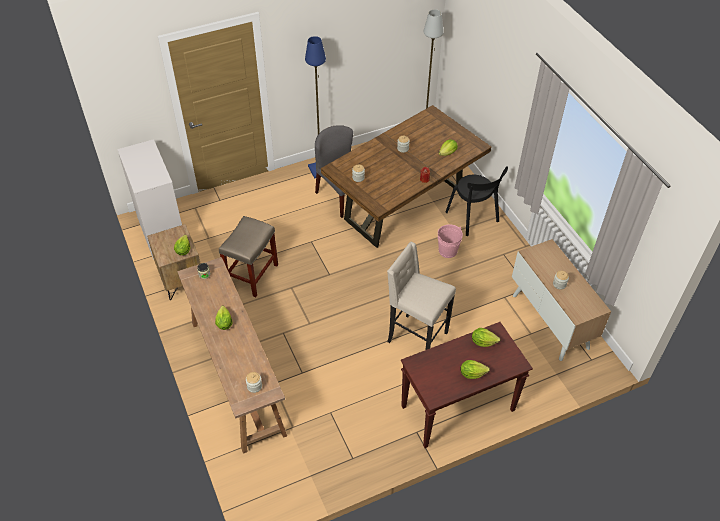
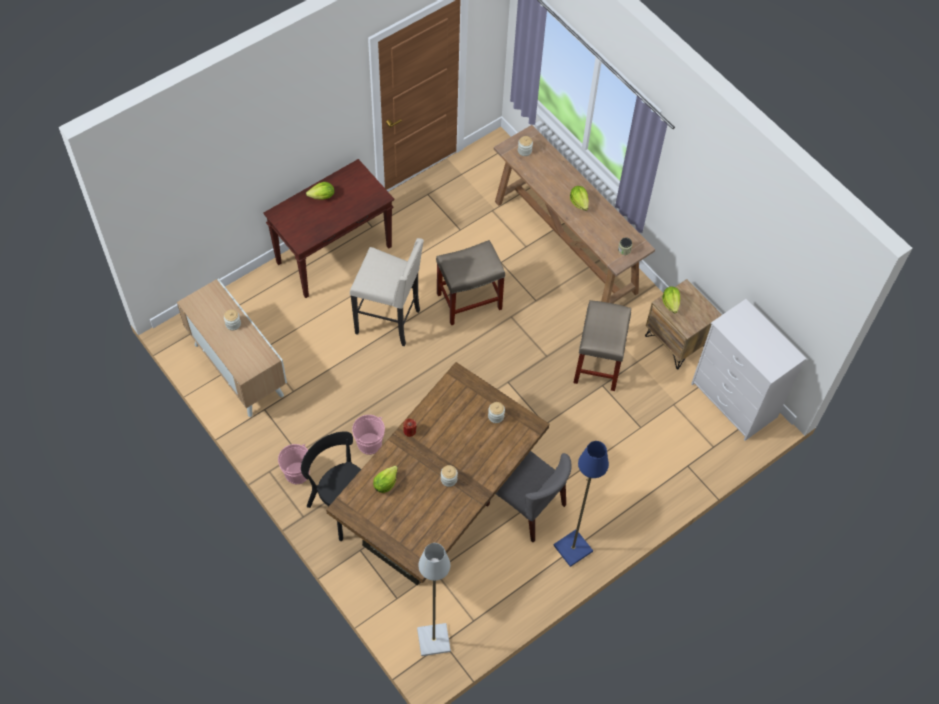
camera: 165 degrees right, 10 degrees up
lettuce [472,328,500,347] -> none
none -> pink bucket [278,444,310,484]
none -> beige stool [436,240,505,325]

